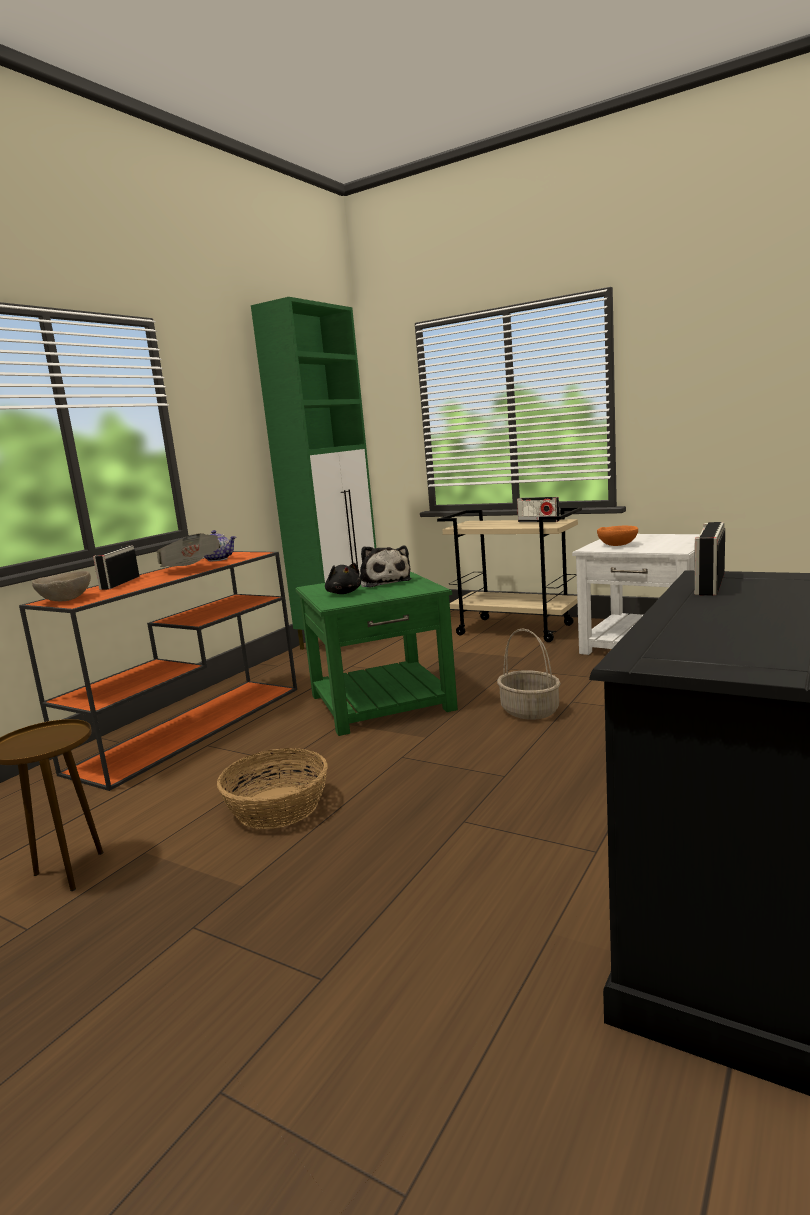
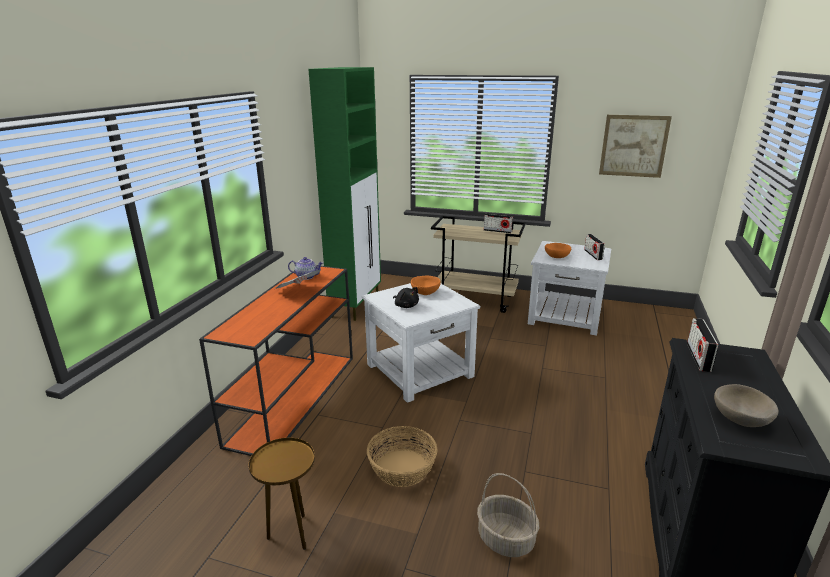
camera: 15 degrees left, 10 degrees up
beige bowl [32,571,91,601] -> beige bowl moved to [714,384,779,427]
radio [93,545,139,590] -> radio moved to [584,234,605,260]
green side table [295,571,458,736] -> white side table [362,283,480,403]
plush toy [360,545,411,588] -> orange bowl [411,276,441,295]
basket [497,629,561,720] -> basket moved to [477,473,539,557]
none -> picture [599,115,672,178]

